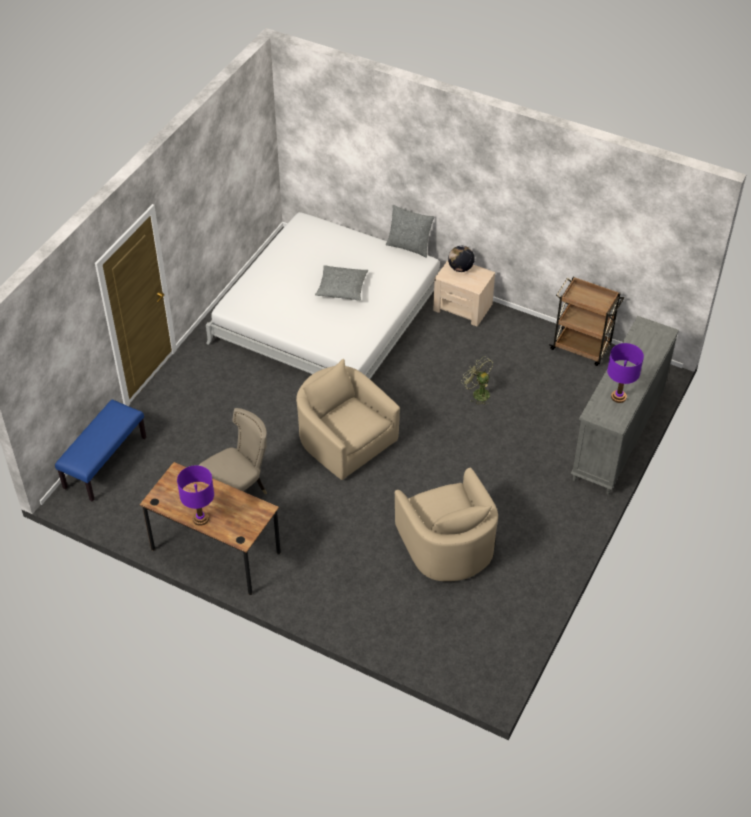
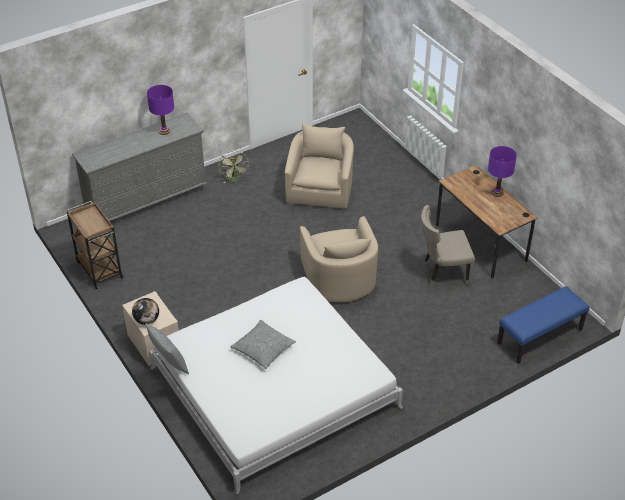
camera: 150 degrees left, 5 degrees down
green fan [461,357,493,405] -> green fan moved to [218,150,249,183]

